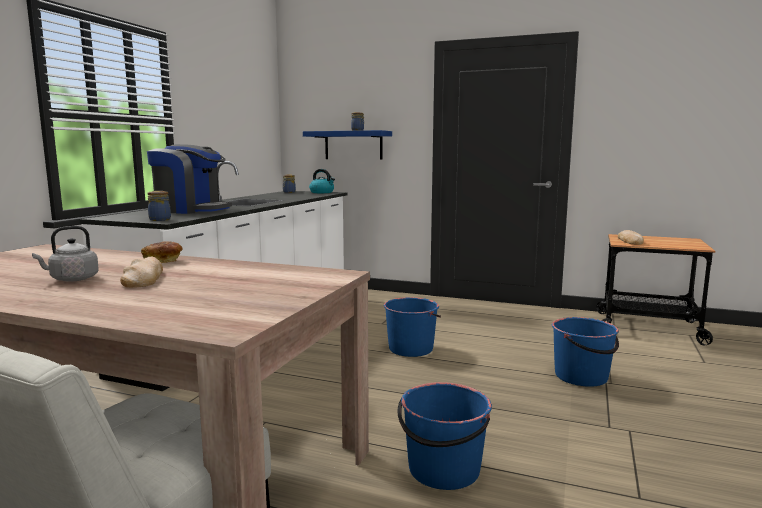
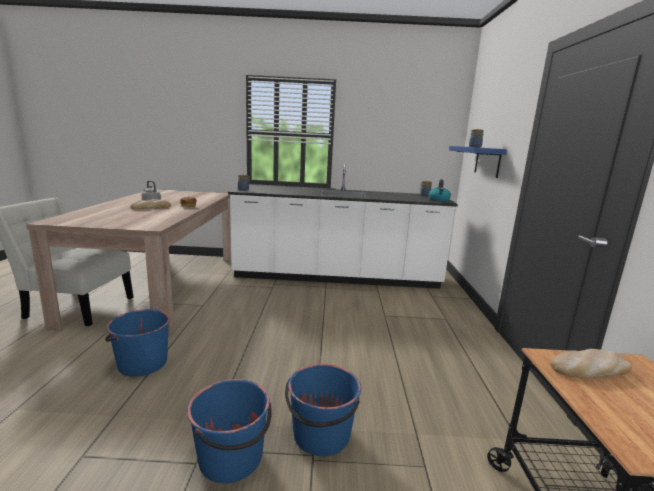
camera: 70 degrees right, 5 degrees up
coffee machine [147,144,232,214] -> none
blue bucket [384,297,441,357] -> blue bucket moved to [187,379,272,483]

